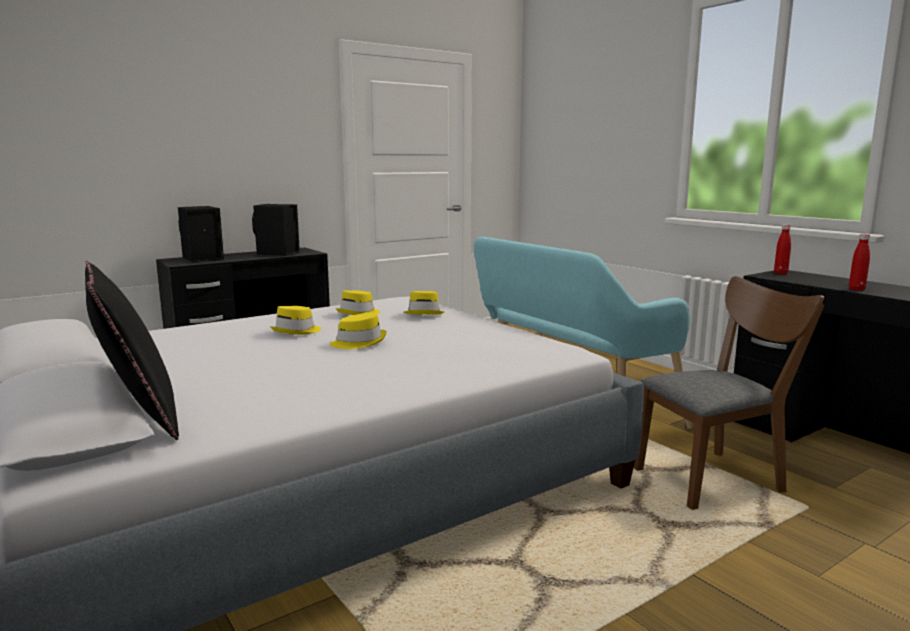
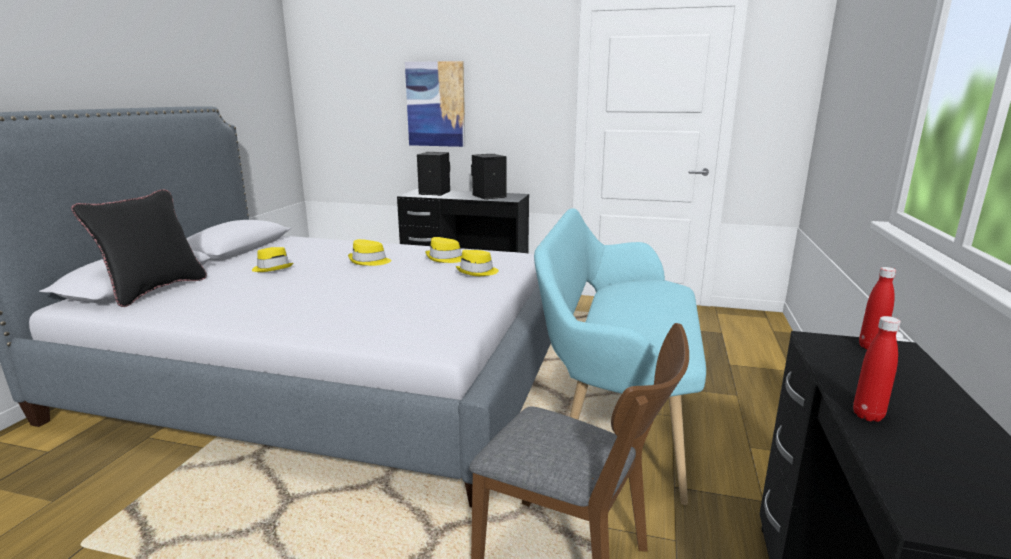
camera: 50 degrees right, 5 degrees up
yellow hat [329,312,387,349] -> yellow hat moved to [252,247,293,272]
none -> picture [405,61,465,147]

